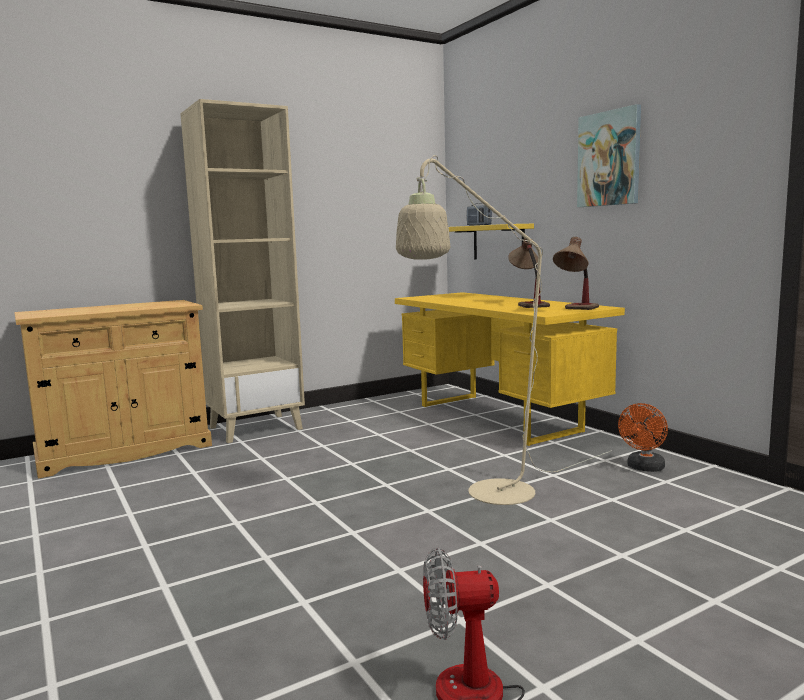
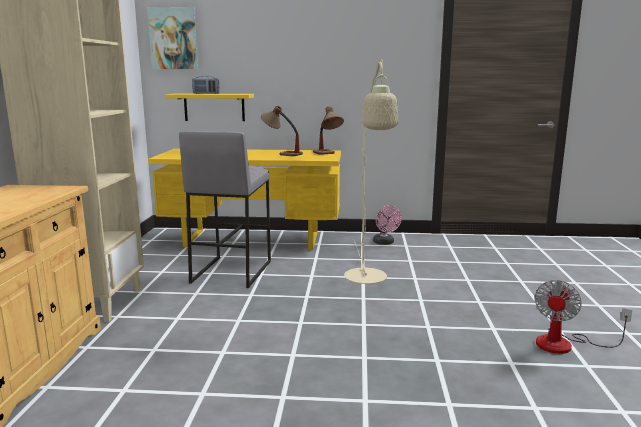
camera: 55 degrees left, 5 degrees up
picture [577,104,641,207] -> picture moved to [147,7,199,69]
orange fan [618,403,668,472] -> pink fan [373,205,402,245]
none -> grey stool [179,131,271,288]

